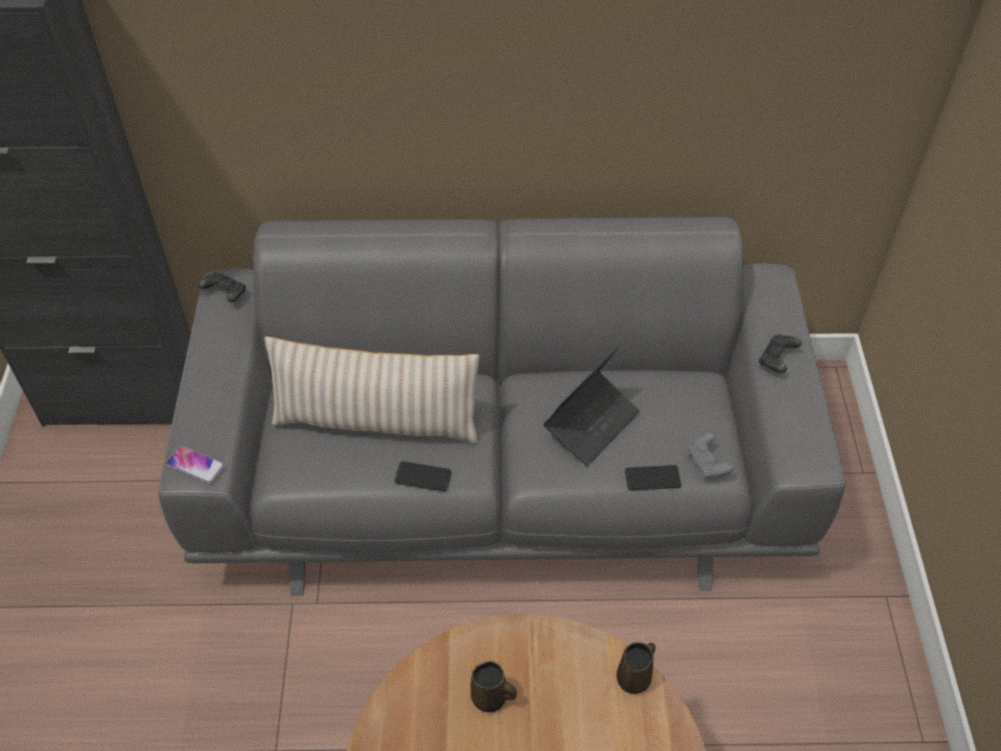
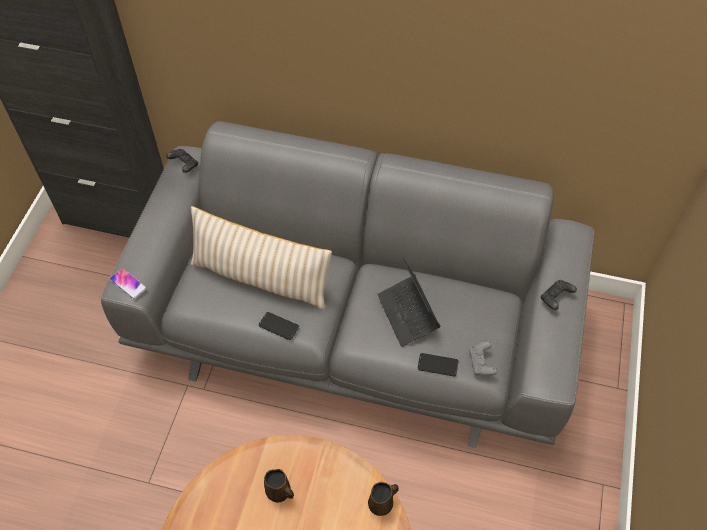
camera: 15 degrees right, 5 degrees up
laptop [544,347,640,466] -> laptop turned 105 degrees clockwise [378,258,440,347]

